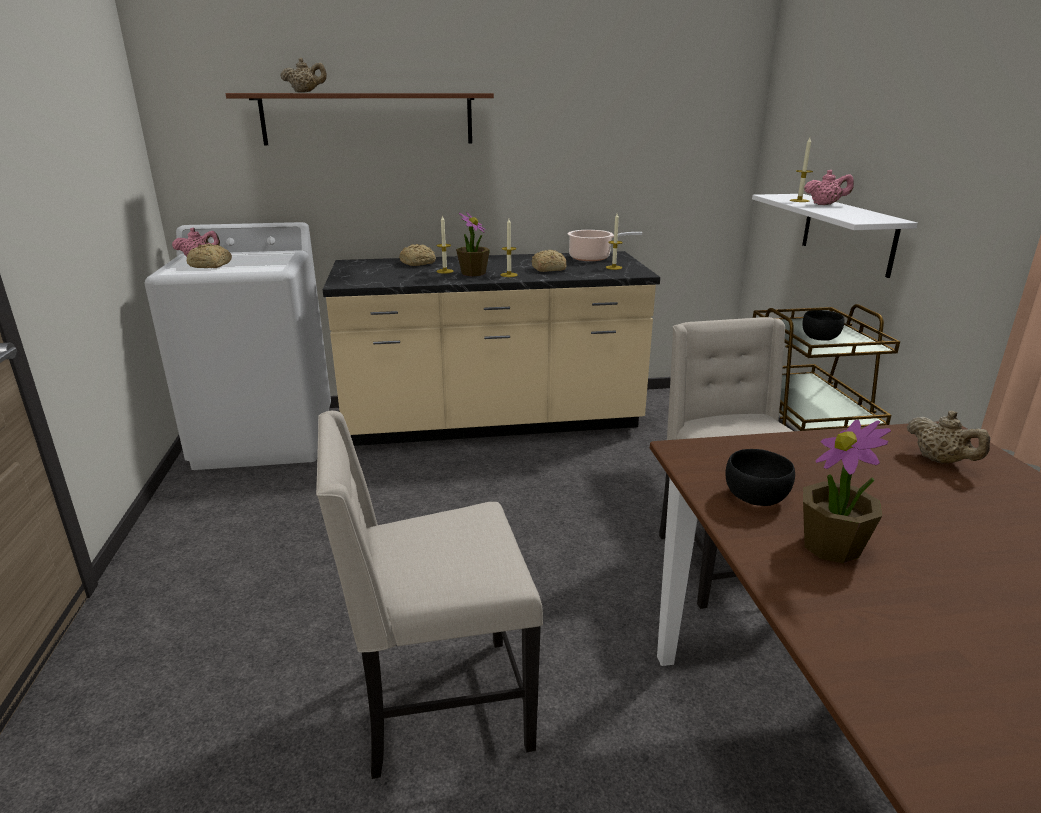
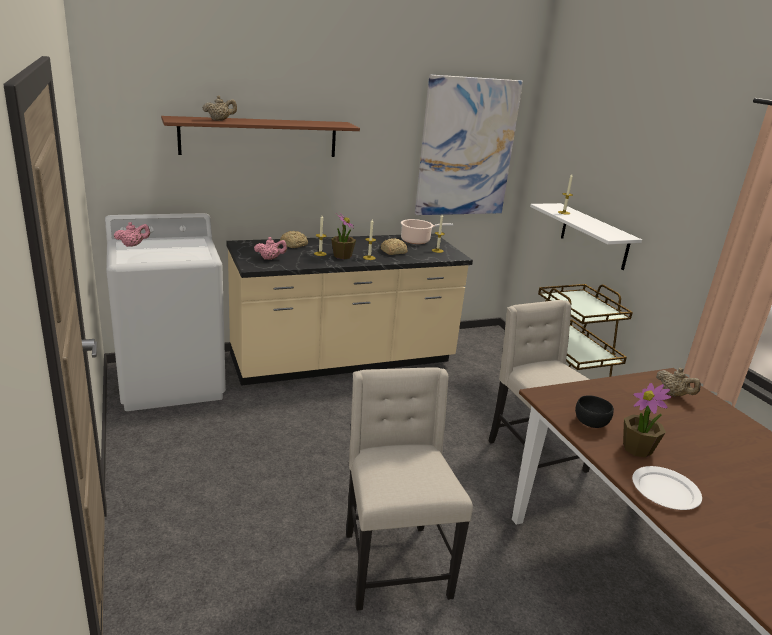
camera: 15 degrees left, 0 degrees up
bread [187,243,232,268] -> none
beige chair [316,411,543,779] -> beige chair turned 105 degrees clockwise [346,367,473,611]
black bowl [802,310,845,341] -> none
pink teapot [804,170,854,205] -> pink teapot moved to [254,237,287,260]
none -> picture [415,75,523,215]
none -> white plate [632,466,702,510]

